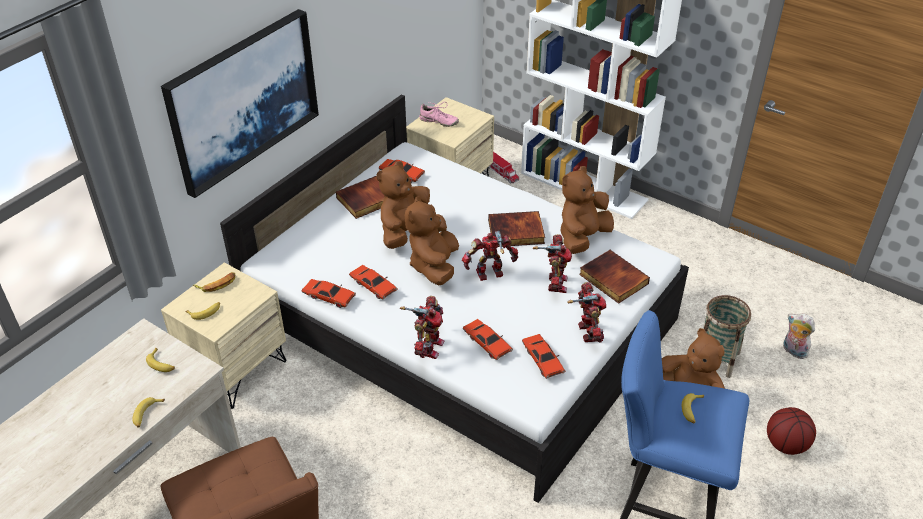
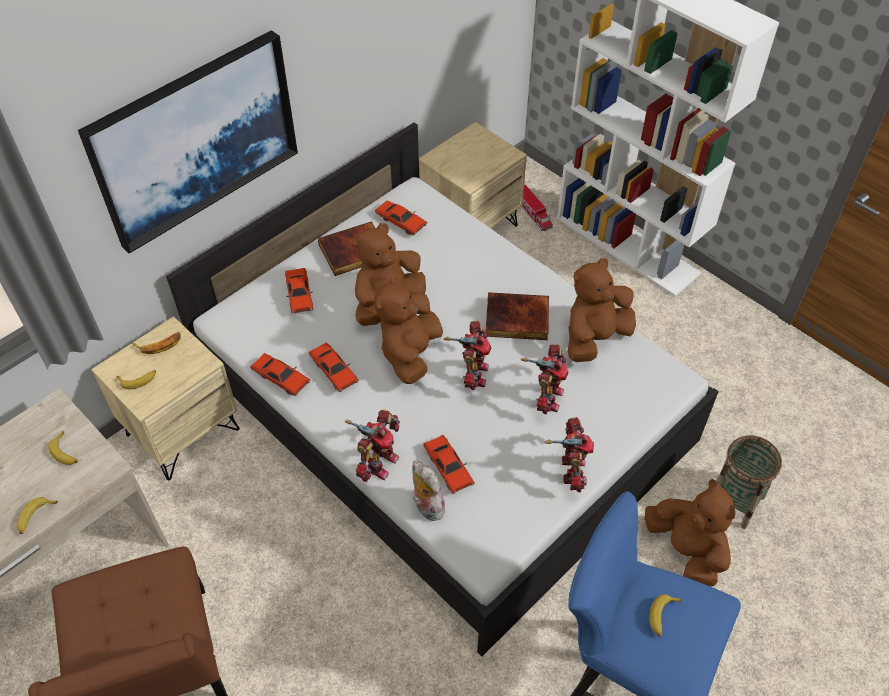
camera: 10 degrees right, 10 degrees up
pink shoe [419,102,459,127] -> none
toy robot [462,231,518,281] -> toy robot turned 105 degrees clockwise [444,320,491,390]
red toy car [522,334,565,379] -> red toy car moved to [285,268,313,314]
book [579,250,650,304] -> none
basketball [767,407,816,455] -> none
plush toy [783,313,815,359] -> plush toy moved to [412,461,445,521]

